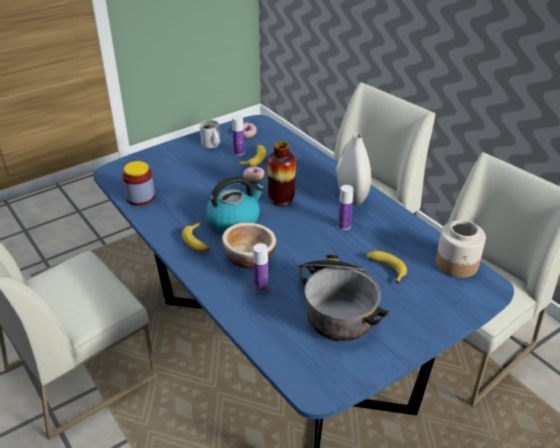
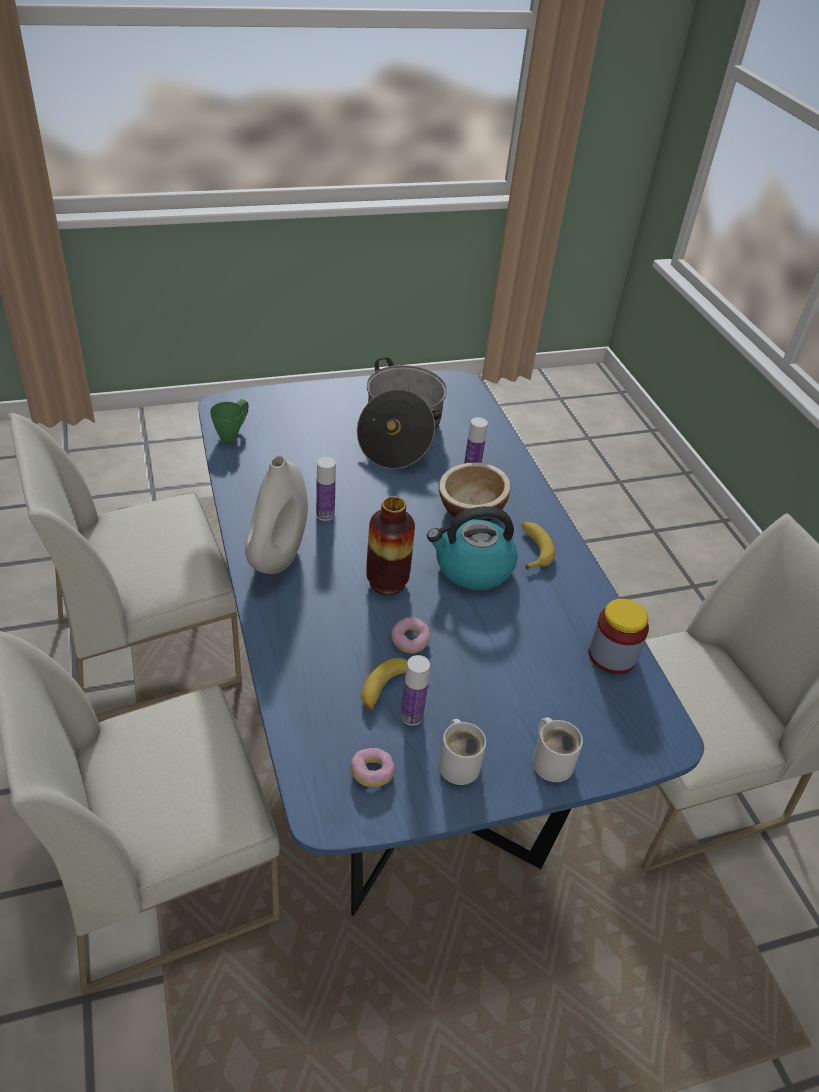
camera: 165 degrees left, 5 degrees up
banana [366,251,407,284] -> none
jar [436,220,486,278] -> green mug [210,399,248,442]
none -> white mug [533,717,583,782]

